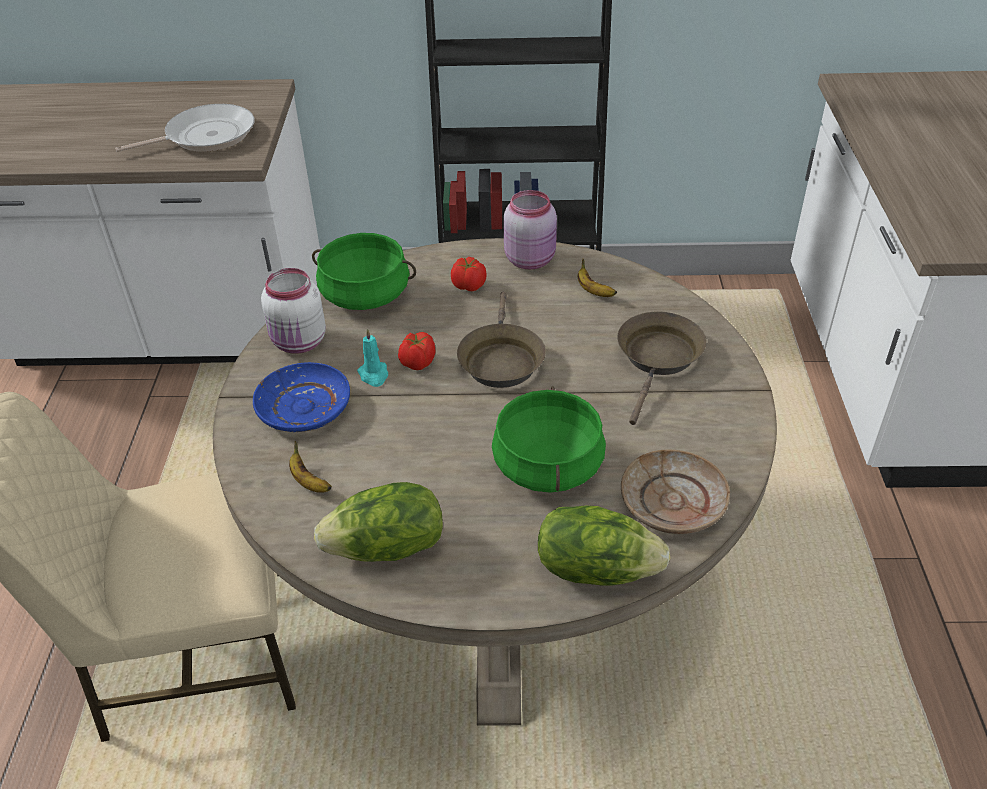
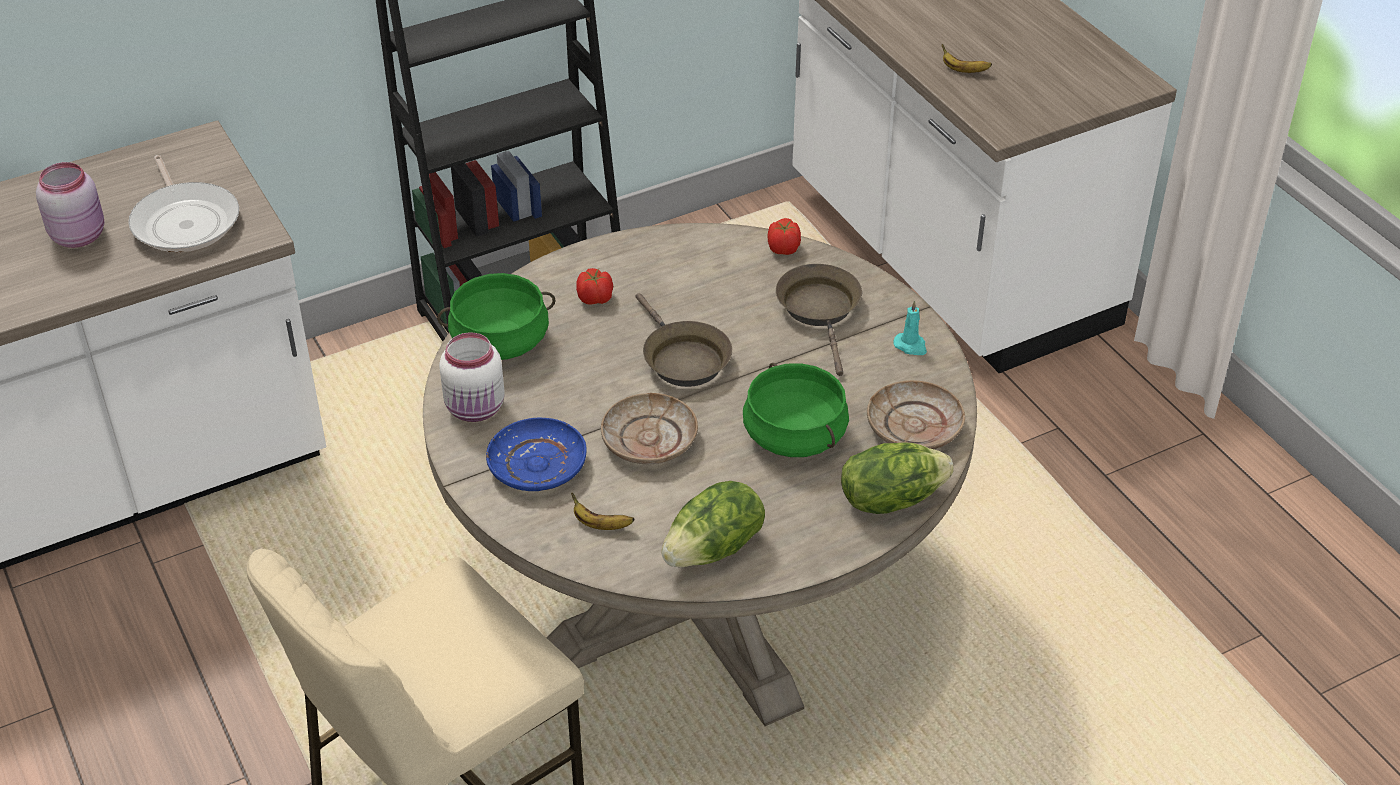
camera: 30 degrees left, 0 degrees up
frying pan [115,104,254,152] -> frying pan turned 120 degrees clockwise [128,155,239,252]
turquoise candle [357,328,388,387] -> turquoise candle moved to [893,300,927,355]
tomato [398,332,435,370] -> tomato moved to [768,218,801,255]
pink jar [503,190,557,270] -> pink jar moved to [36,162,104,248]
banana [578,259,617,297] -> banana moved to [942,44,992,73]
none -> beige plate [601,393,698,464]

